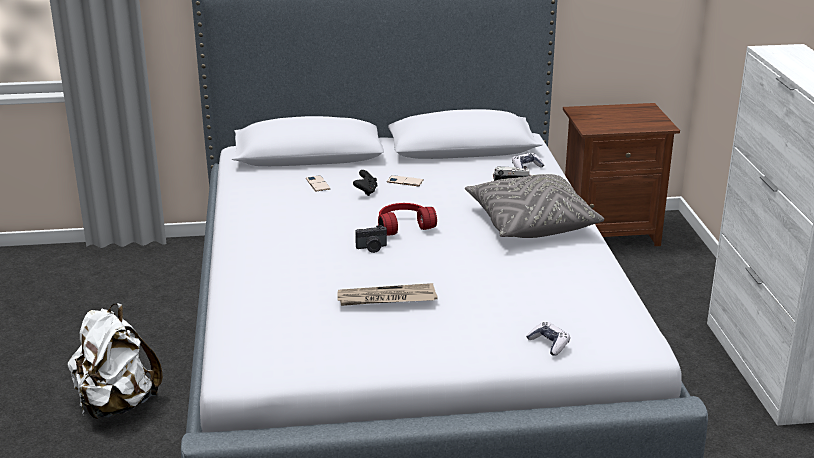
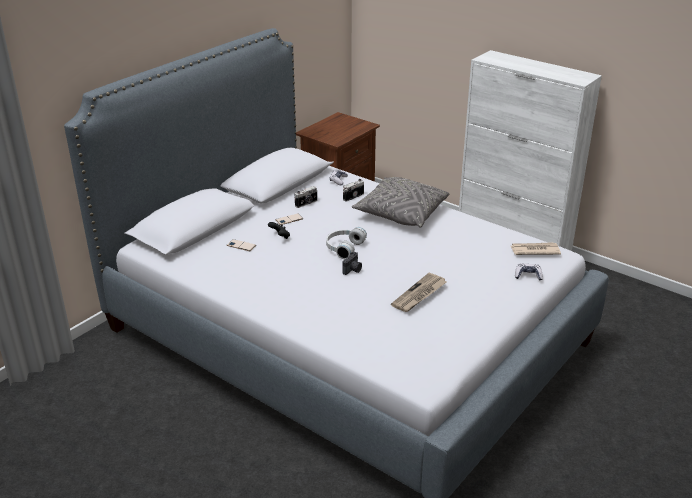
camera: 45 degrees left, 5 degrees up
white backpack [67,304,163,419] -> none
red headphones [378,203,437,236] -> white headphones [326,227,367,259]
none -> camera [295,186,317,208]
none -> newspaper [511,242,561,255]

